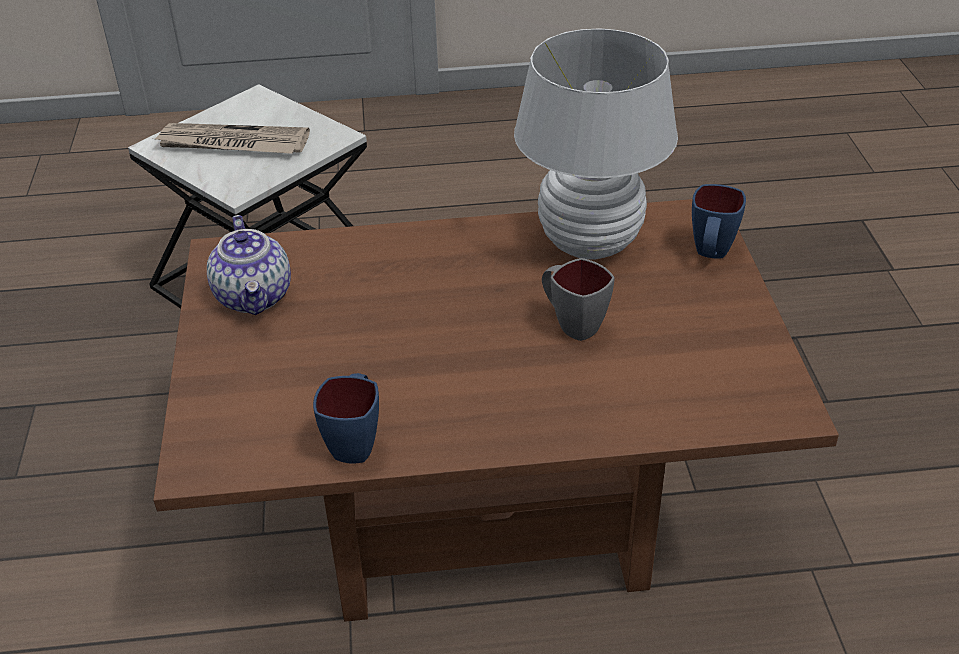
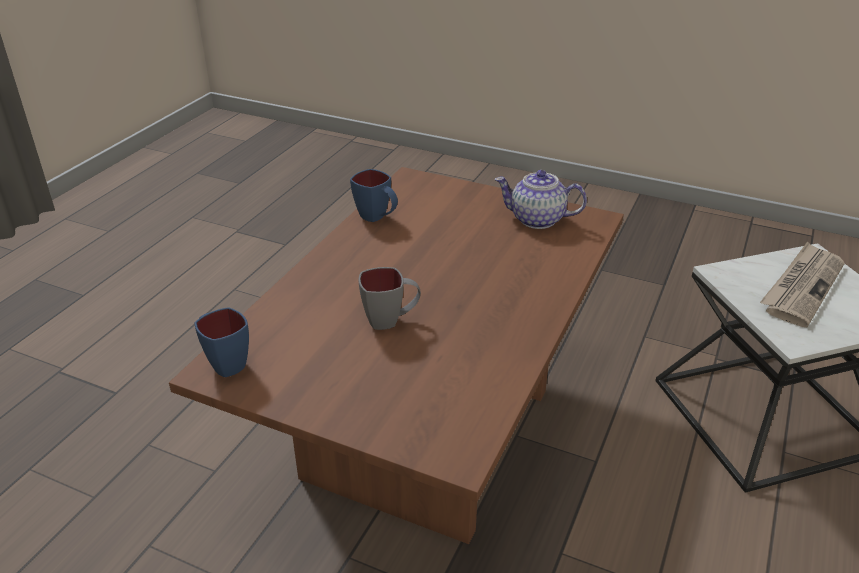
camera: 120 degrees right, 5 degrees down
white table lamp [514,28,678,259] -> none
blue mug [692,184,746,258] -> blue mug moved to [195,307,249,377]

